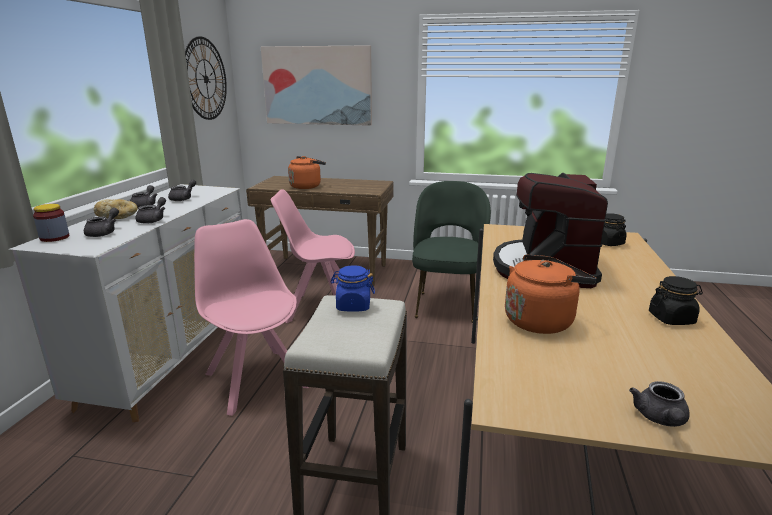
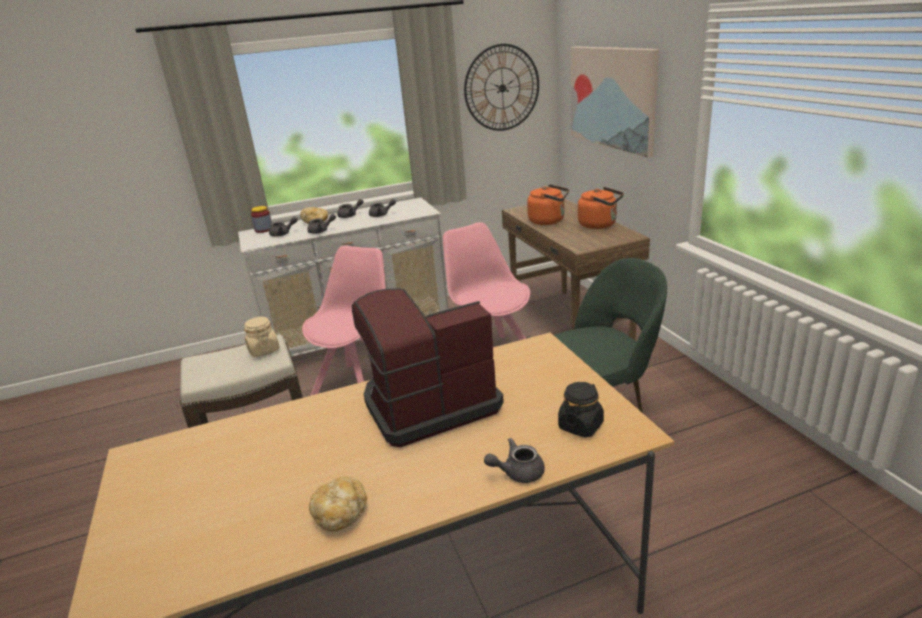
camera: 60 degrees right, 5 degrees up
blue jar [330,265,375,312] -> beige jar [244,317,280,357]
orange kettle [505,254,597,334] -> orange kettle moved to [578,187,624,229]
grey teapot [629,381,690,427] -> grey teapot moved to [484,438,545,483]
black jar [649,276,703,325] -> bread [309,476,367,531]

